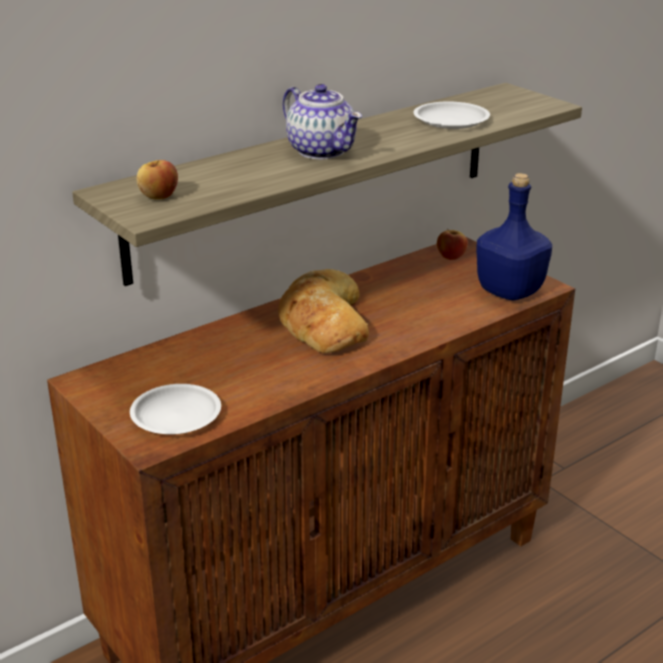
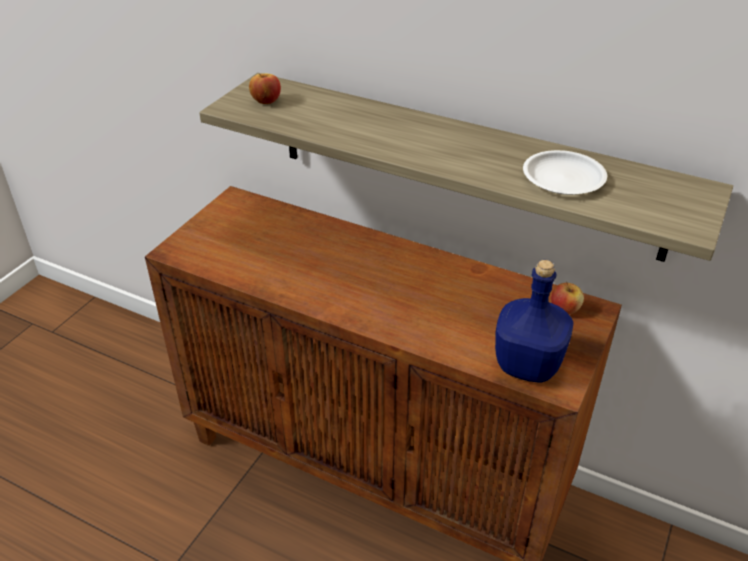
camera: 65 degrees right, 10 degrees up
white plate [130,384,221,435] -> none
bread [278,269,369,353] -> none
teapot [283,84,362,159] -> none

